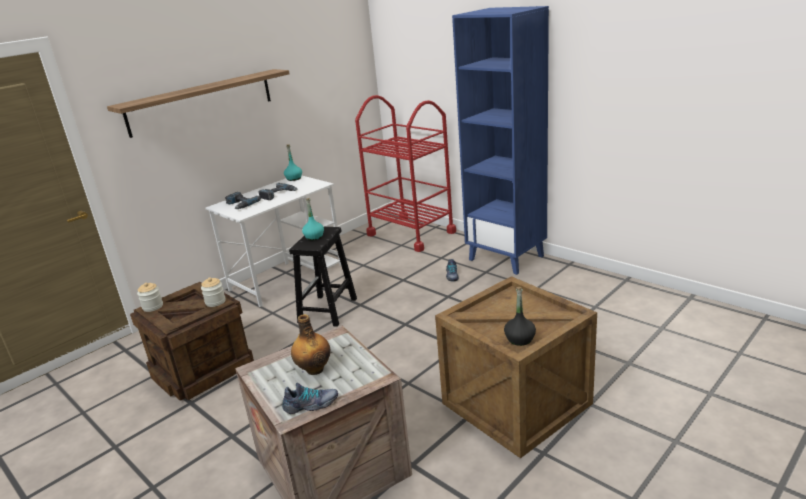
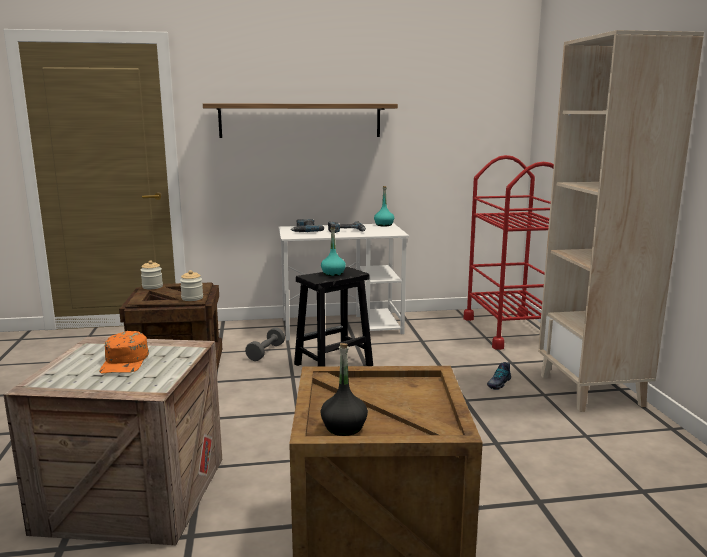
camera: 35 degrees right, 10 degrees down
shoe [282,383,338,414] -> none
bottle [291,314,330,375] -> orange cap [99,331,149,373]
blue bookcase [452,6,549,275] -> beige bookcase [538,30,704,412]
none -> grey dumbbell [245,327,285,361]

